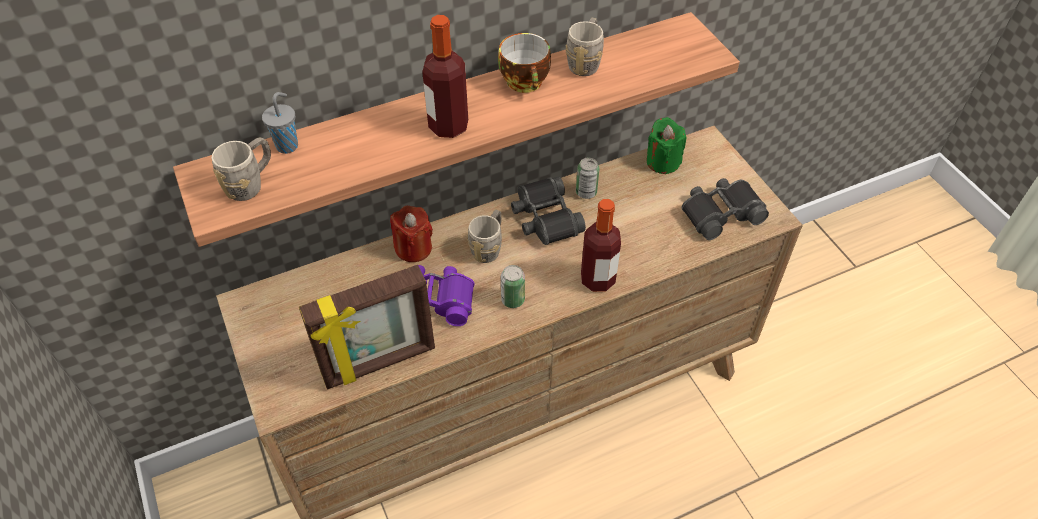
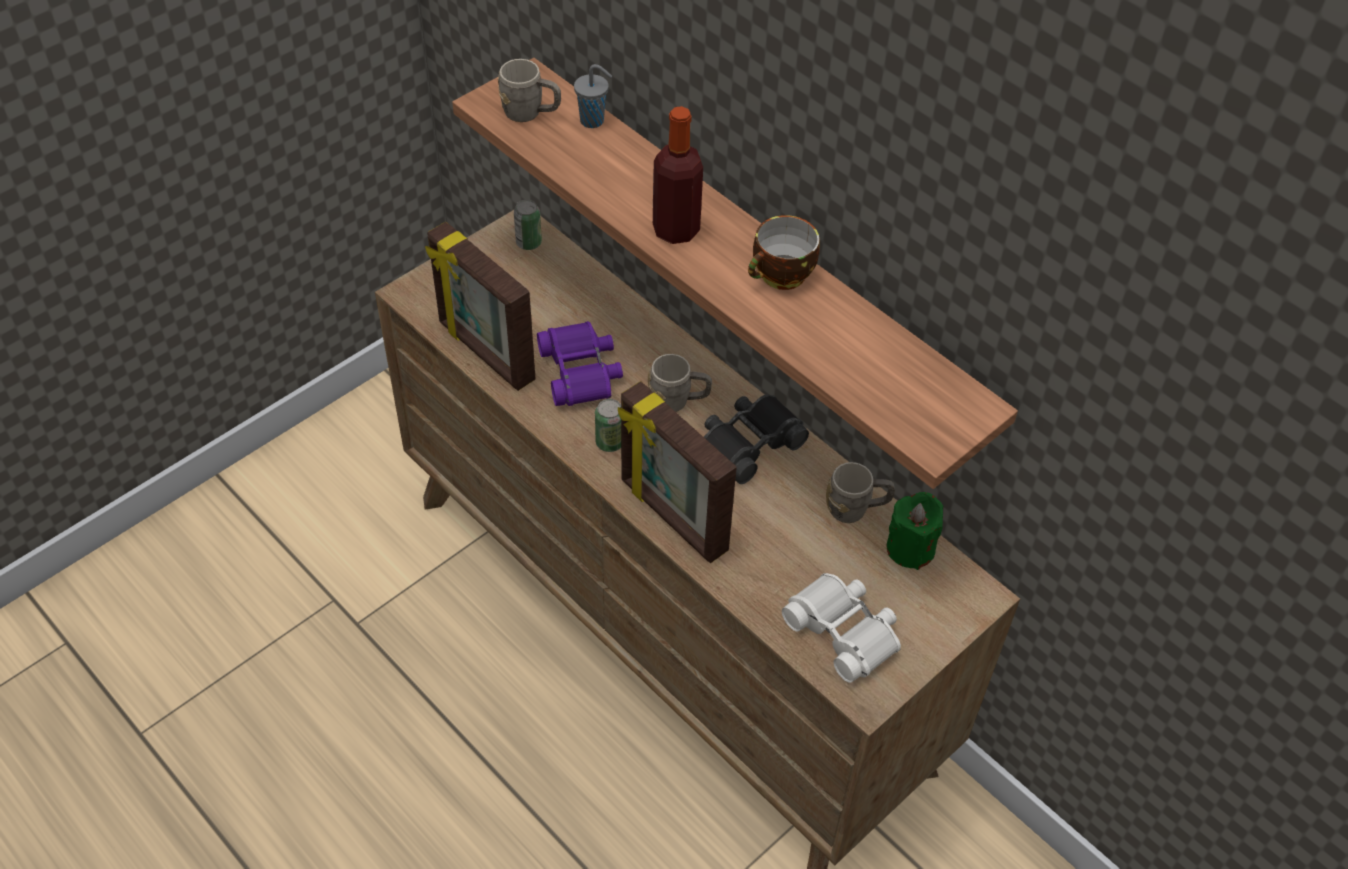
camera: 70 degrees right, 0 degrees up
red candle [390,206,433,262] -> none
grey mug [565,18,604,76] -> grey mug moved to [826,462,895,523]
can [576,158,599,199] -> can moved to [514,199,542,250]
bottle [581,199,621,292] -> picture frame [618,381,737,563]
black binoculars [681,178,769,240] -> white binoculars [782,573,901,683]

